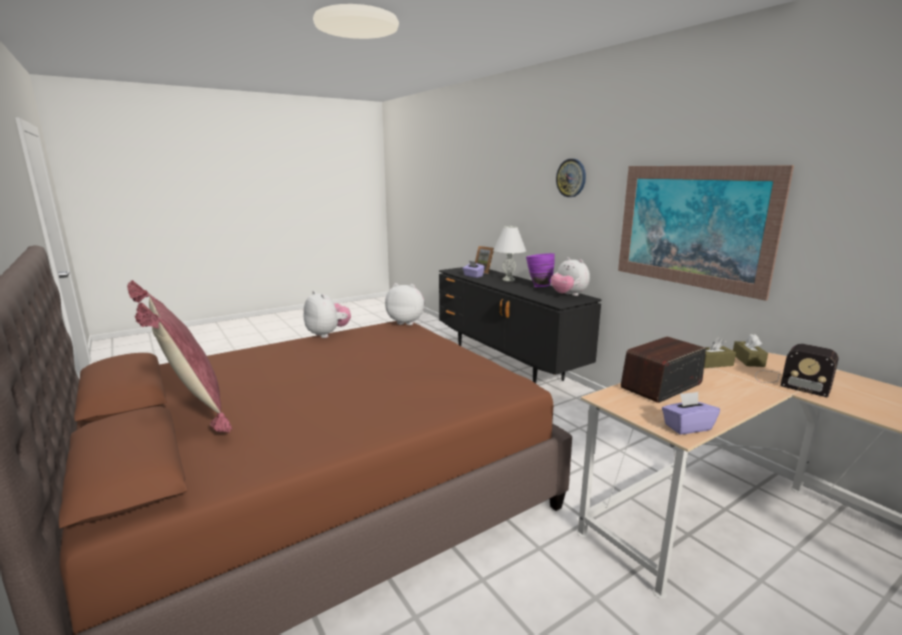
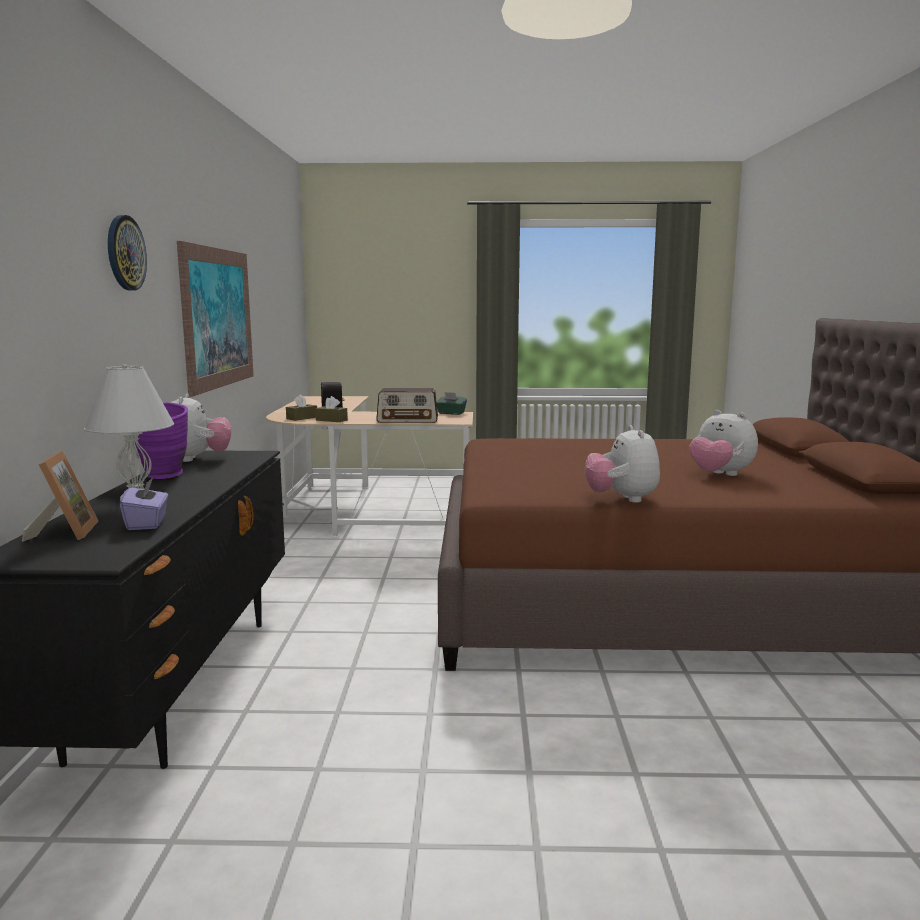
camera: 145 degrees left, 5 degrees down
red pillow [127,281,233,433] -> none
plush toy [385,283,425,325] -> plush toy moved to [689,410,758,476]
purple tissue box [662,392,720,434] -> green tissue box [437,392,467,415]

